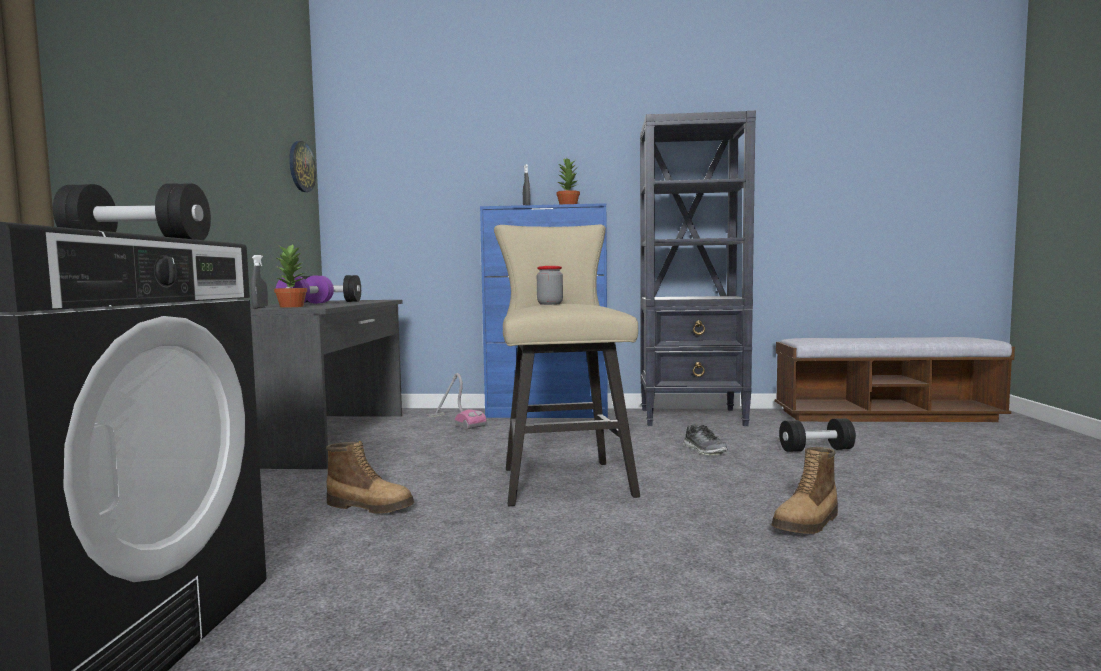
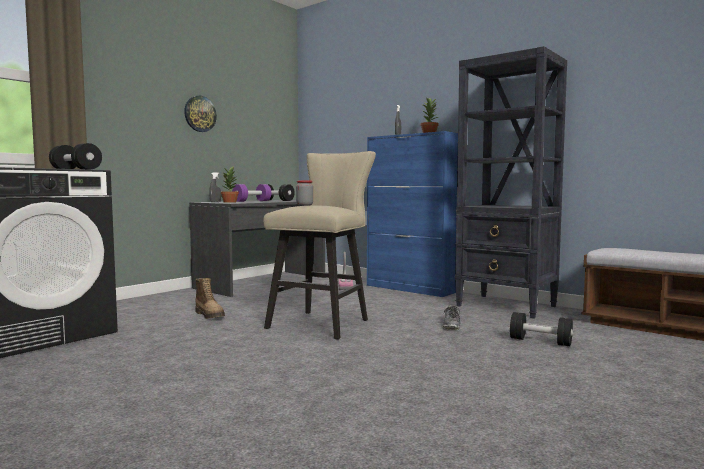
camera: 35 degrees right, 0 degrees up
wall clock [289,141,316,192] -> wall clock moved to [184,96,217,132]
boot [771,447,838,534] -> none

